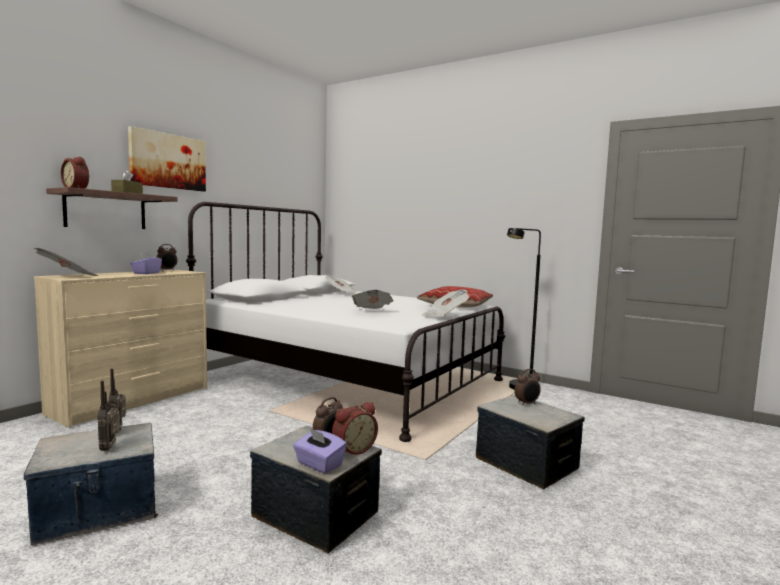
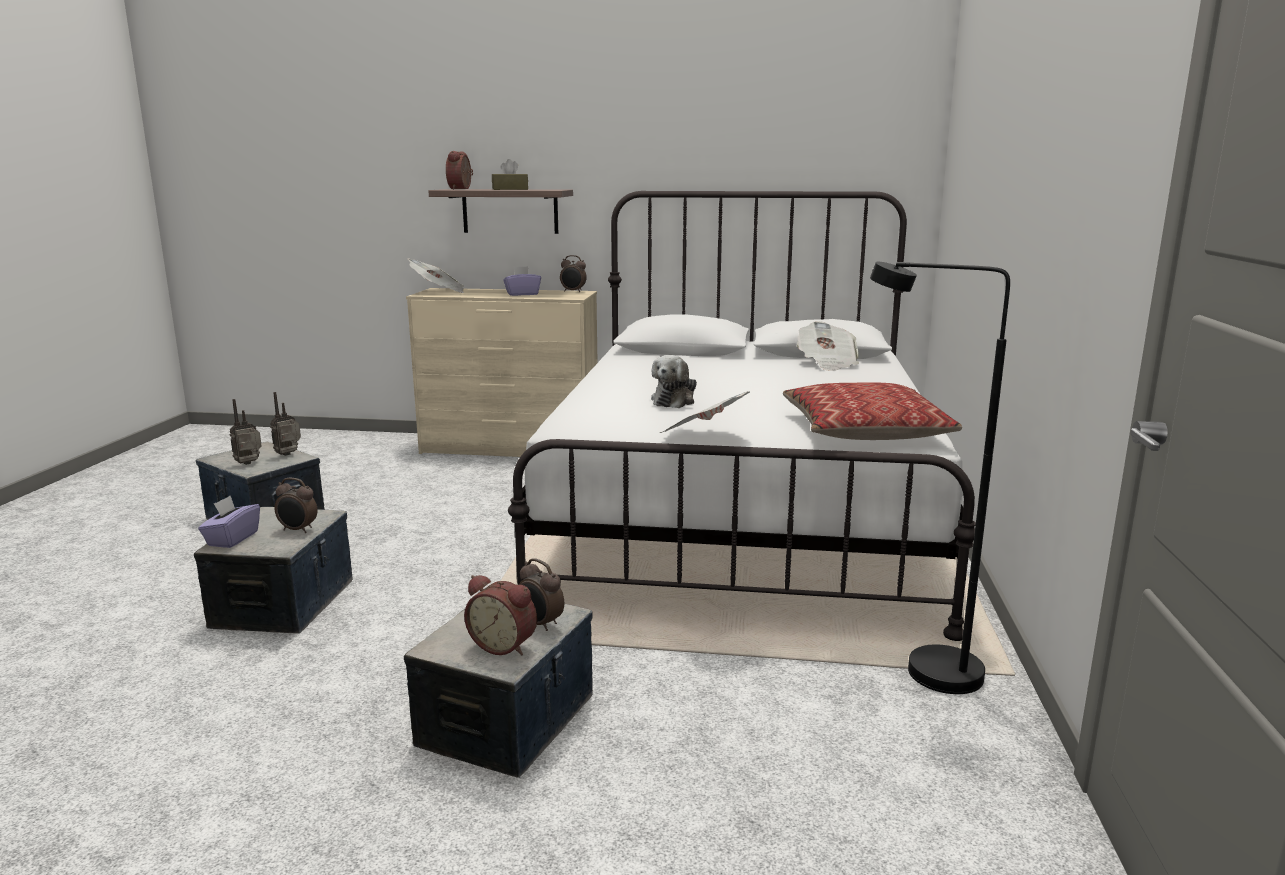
camera: 65 degrees right, 10 degrees up
picture [128,126,206,192] -> none
alarm clock [332,402,378,455] -> alarm clock moved to [464,575,537,656]
newspaper [351,290,393,309] -> plush toy [651,355,697,408]

